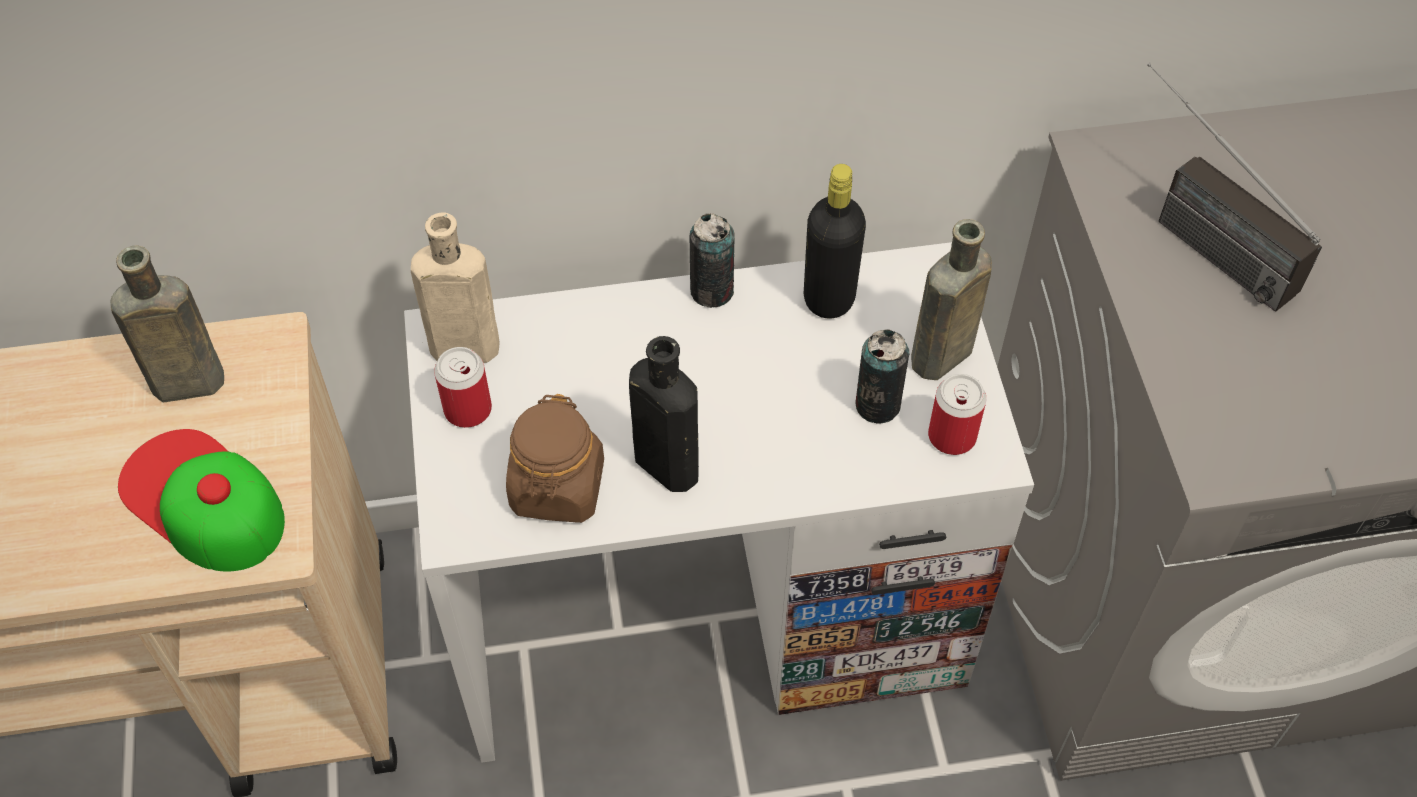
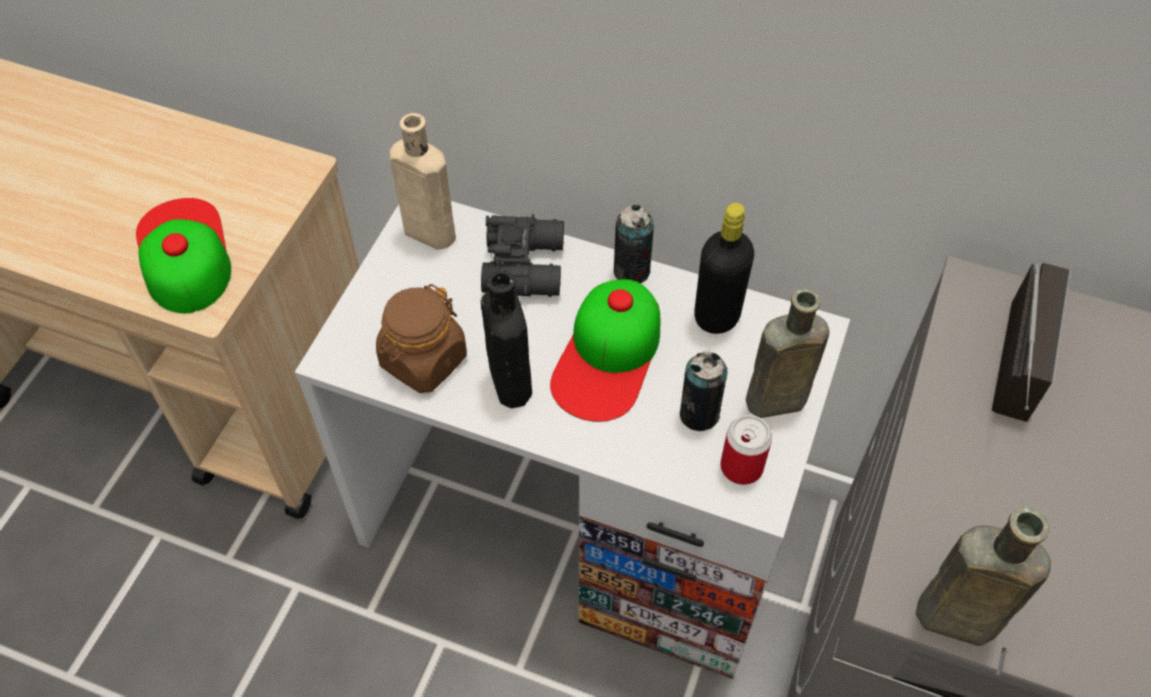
camera: 30 degrees right, 0 degrees up
brown bottle [111,245,224,402] -> brown bottle moved to [916,507,1051,646]
can [434,347,492,428] -> none
radio [1147,63,1322,312] -> radio turned 150 degrees counterclockwise [992,263,1070,422]
none -> black binoculars [481,214,564,297]
none -> cap [550,279,660,422]

